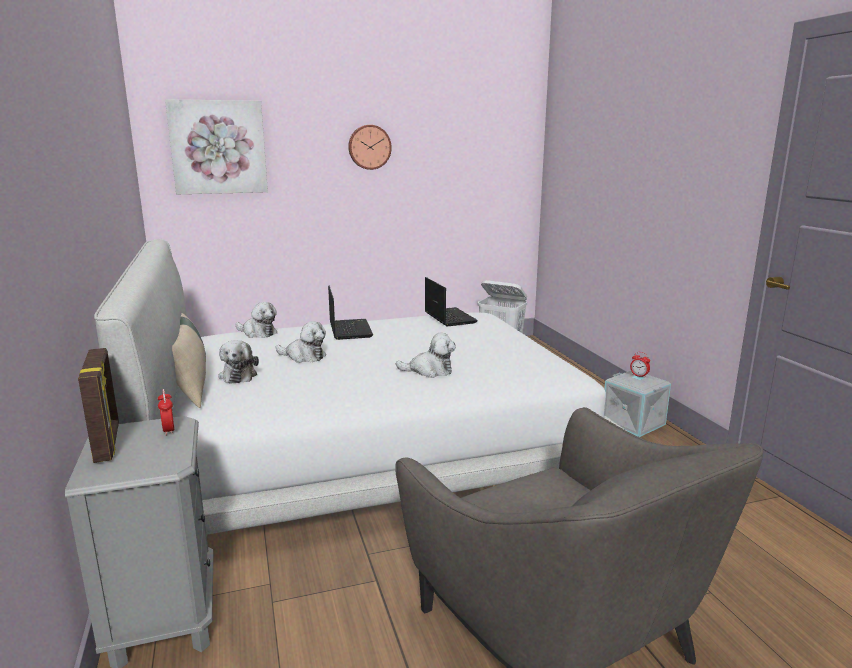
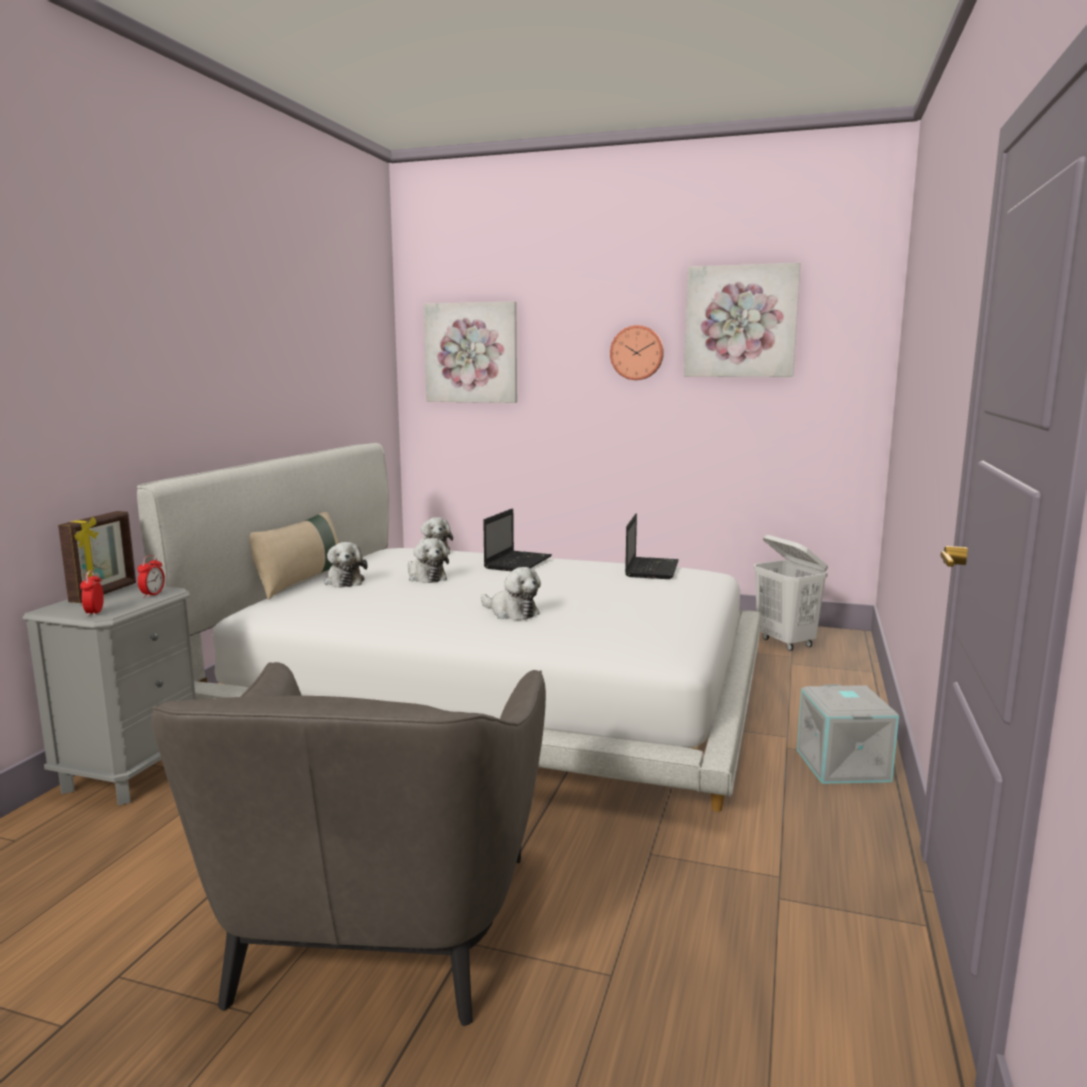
camera: 35 degrees right, 5 degrees down
plush toy [218,340,259,384] -> plush toy turned 45 degrees counterclockwise [324,542,368,588]
alarm clock [630,352,650,377] -> alarm clock moved to [80,570,104,617]
none -> picture [684,263,800,377]

